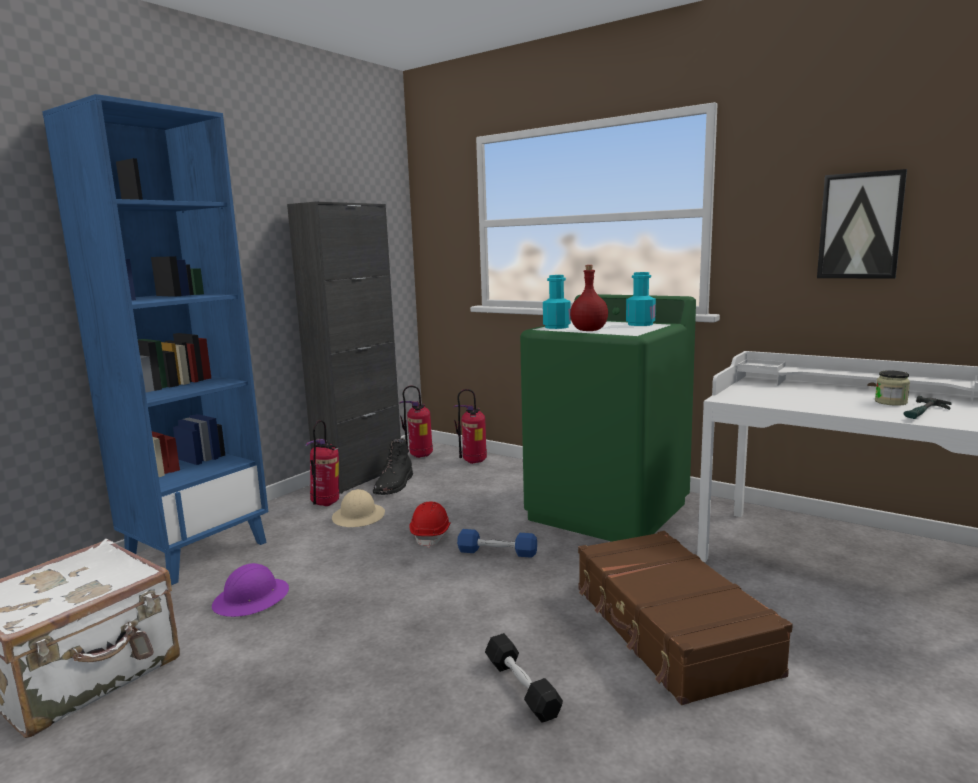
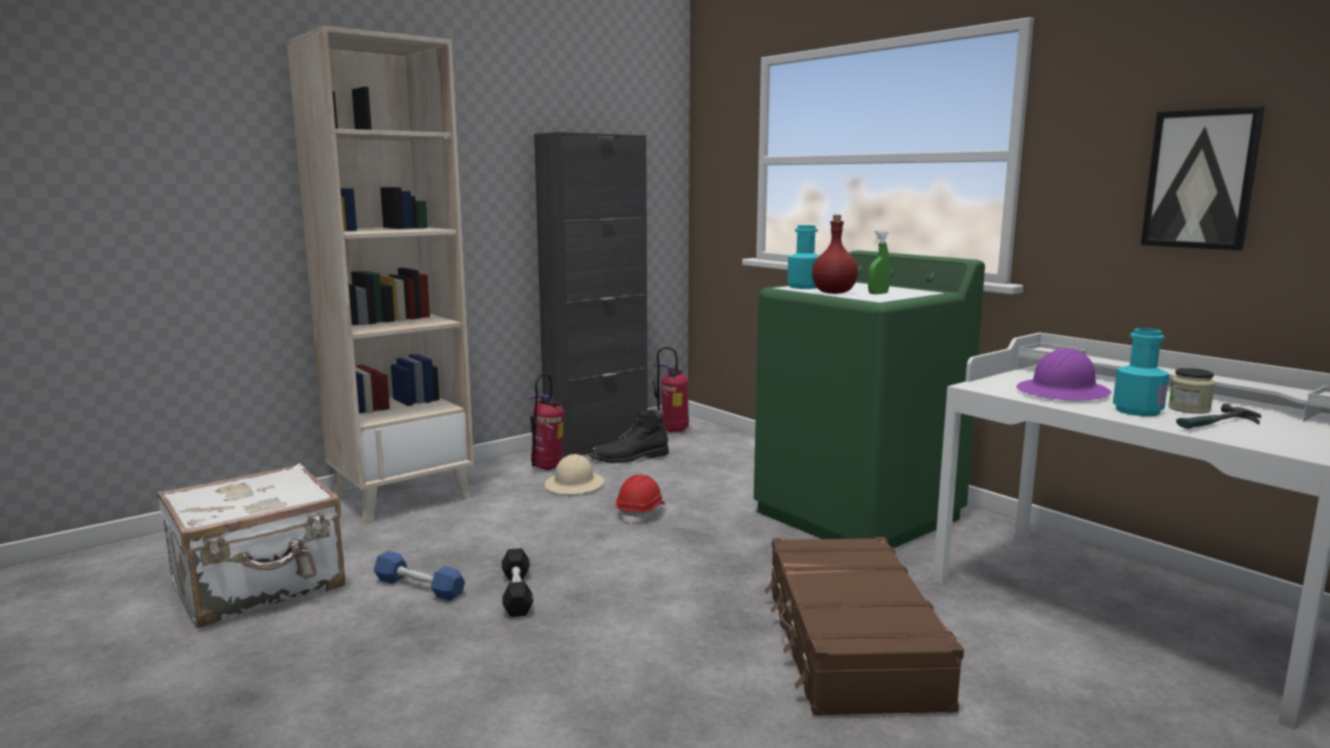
camera: 15 degrees right, 0 degrees up
blue bookcase [42,94,268,585] -> beige bookcase [286,26,474,524]
purple hard hat [212,563,289,617] -> purple hard hat moved to [1016,348,1112,400]
black boot [373,438,413,495] -> black boot turned 45 degrees clockwise [589,410,669,463]
fire extinguisher [453,389,487,464] -> none
blue dumbbell [457,529,537,558] -> blue dumbbell moved to [374,551,465,601]
black dumbbell [485,633,563,723] -> black dumbbell moved to [502,548,533,617]
turquoise bottle [626,272,656,326] -> turquoise bottle moved to [1113,328,1169,416]
none -> green spray bottle [868,230,890,294]

